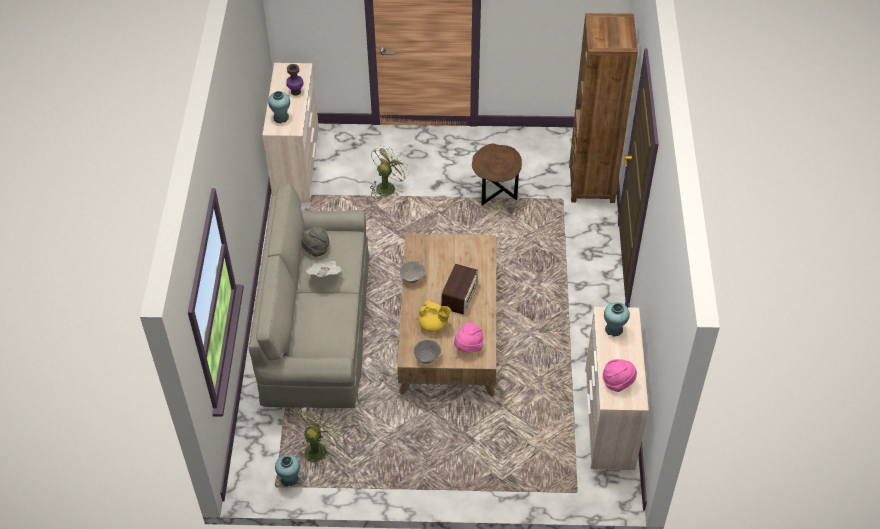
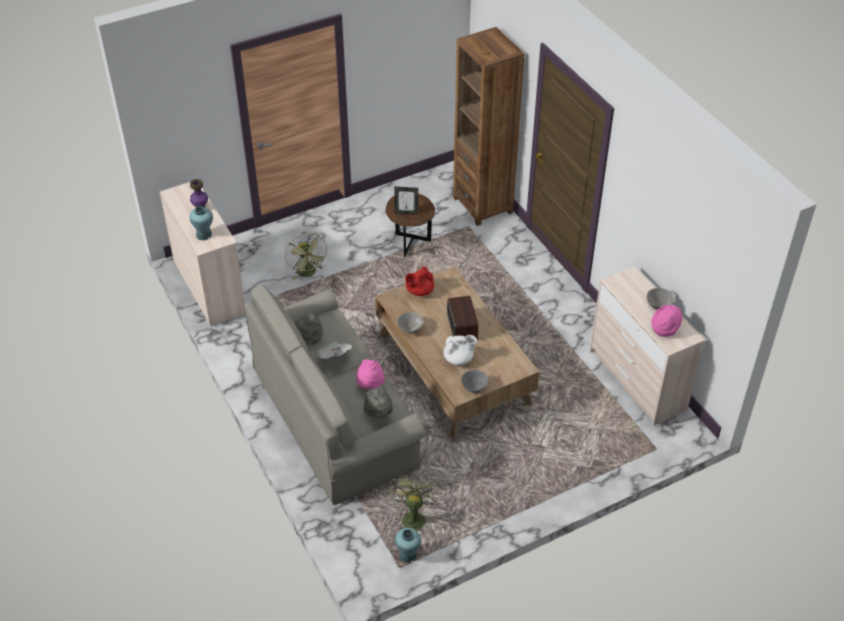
camera: 30 degrees left, 5 degrees down
green fan [371,145,408,196] -> green fan turned 150 degrees clockwise [285,233,328,280]
yellow teapot [418,300,451,332] -> white teapot [443,335,477,365]
pink hat [454,322,484,352] -> pink hat moved to [357,359,385,389]
turquoise vase [604,302,630,337] -> none
none -> grey hat [363,386,393,418]
none -> picture frame [395,187,418,215]
none -> red teapot [405,266,434,296]
none -> grey bowl [647,288,674,310]

